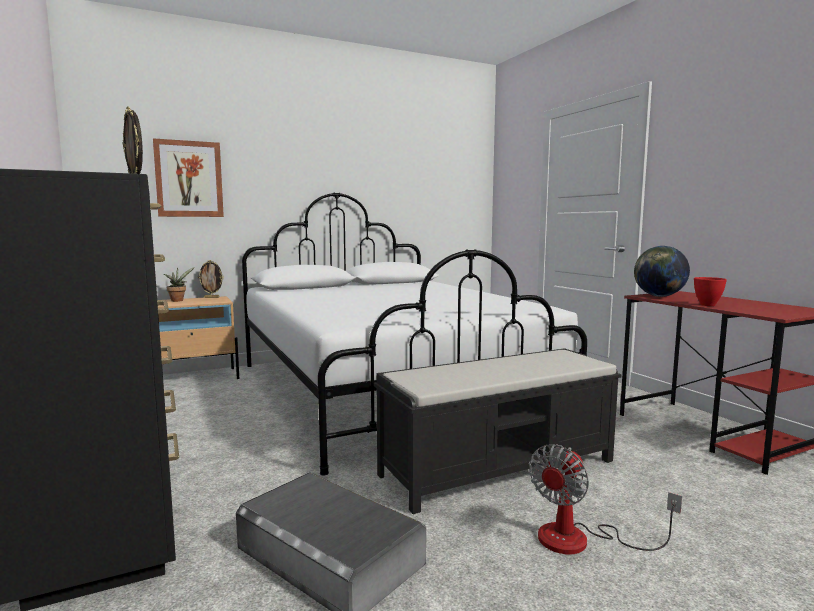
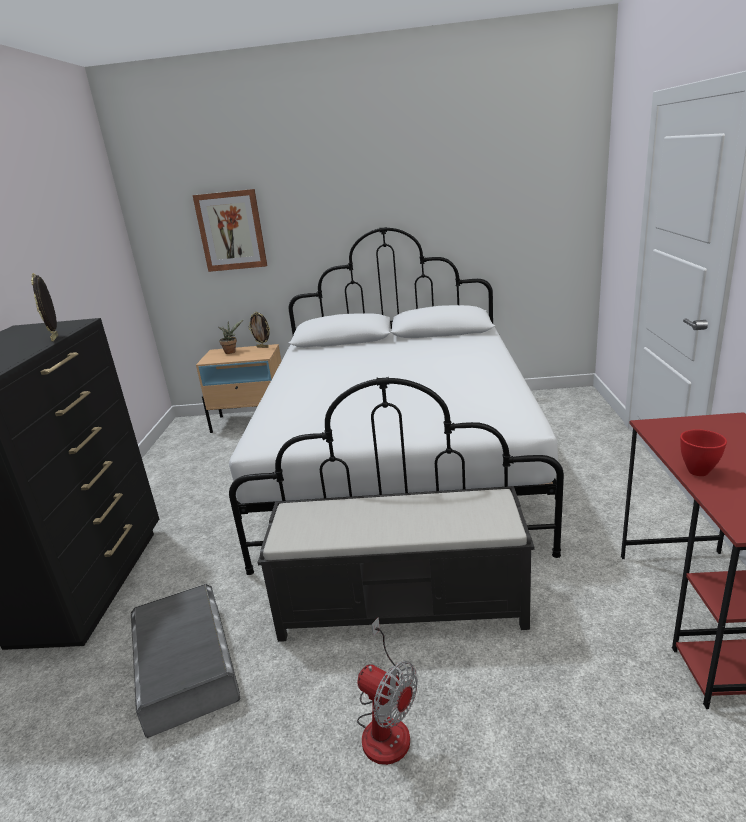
camera: 30 degrees right, 15 degrees up
fan [529,444,682,554] -> fan turned 120 degrees counterclockwise [357,617,418,765]
globe [634,246,690,297] -> none

